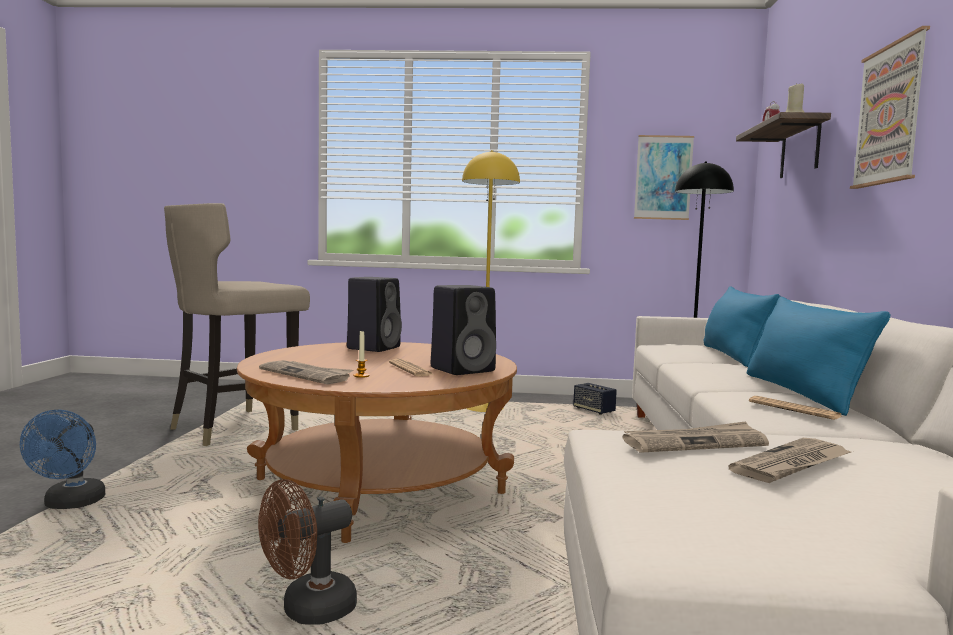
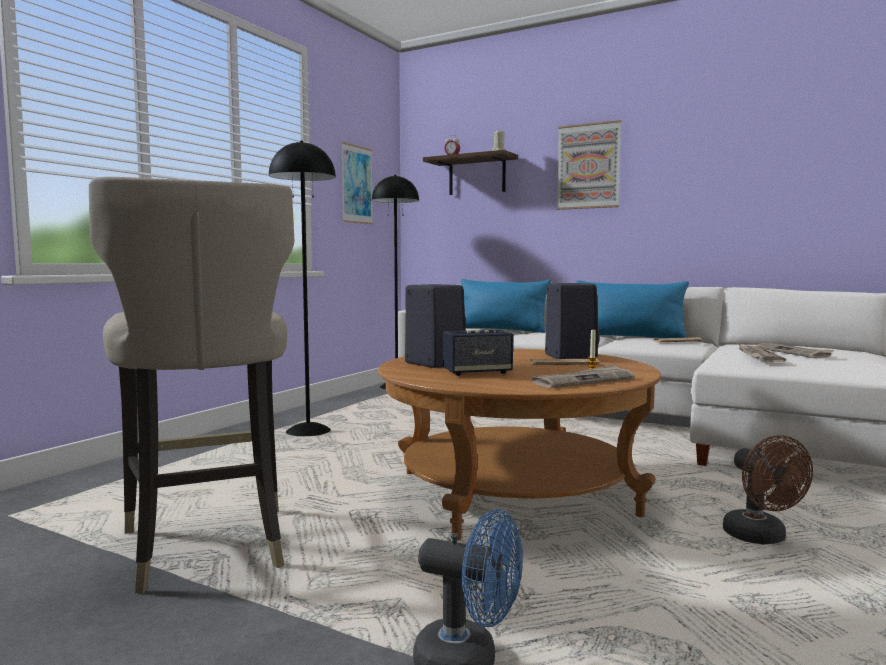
camera: 65 degrees left, 0 degrees up
yellow floor lamp [462,150,520,412] -> black floor lamp [269,141,336,436]
speaker [573,383,617,414] -> speaker moved to [443,330,513,376]

